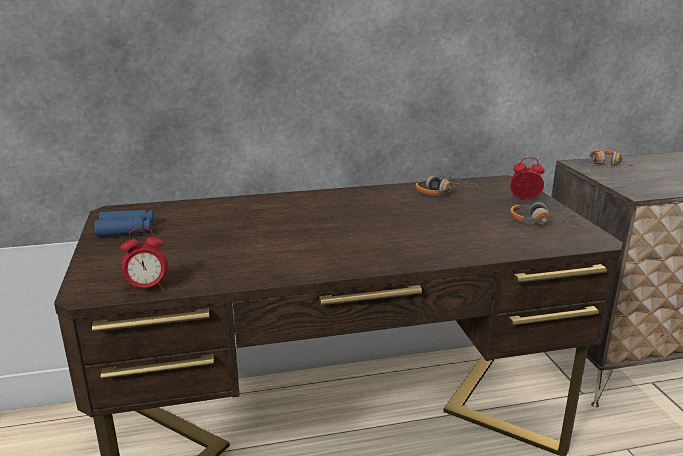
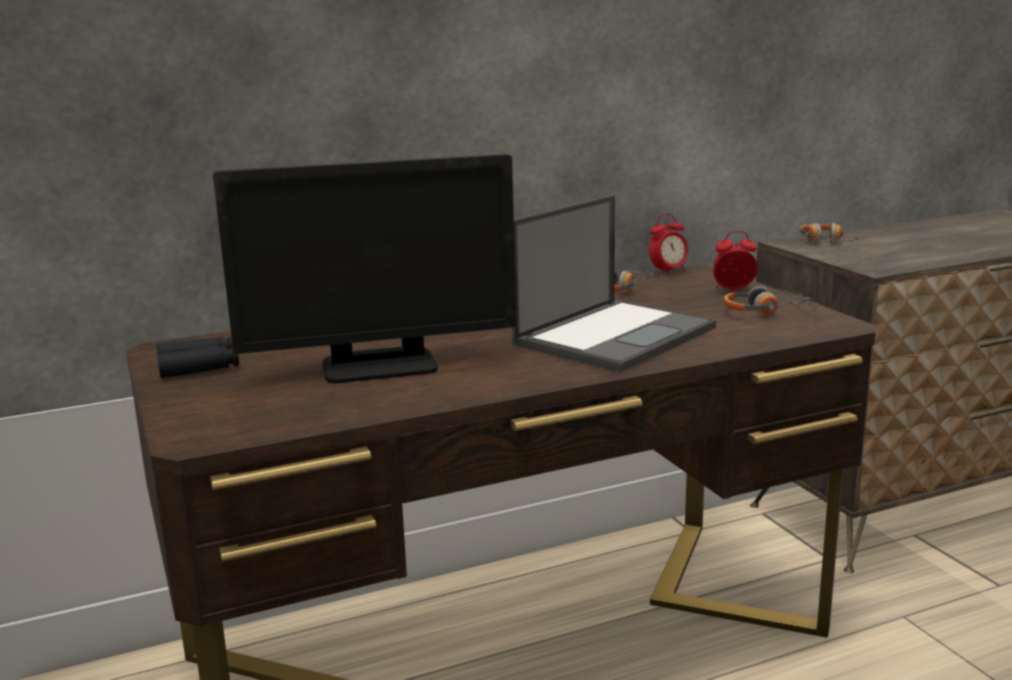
camera: 10 degrees left, 5 degrees down
blue binoculars [95,210,154,237] -> black binoculars [156,336,239,378]
alarm clock [120,228,168,295] -> alarm clock moved to [649,214,688,275]
none -> monitor [213,154,516,383]
none -> laptop [512,195,716,372]

